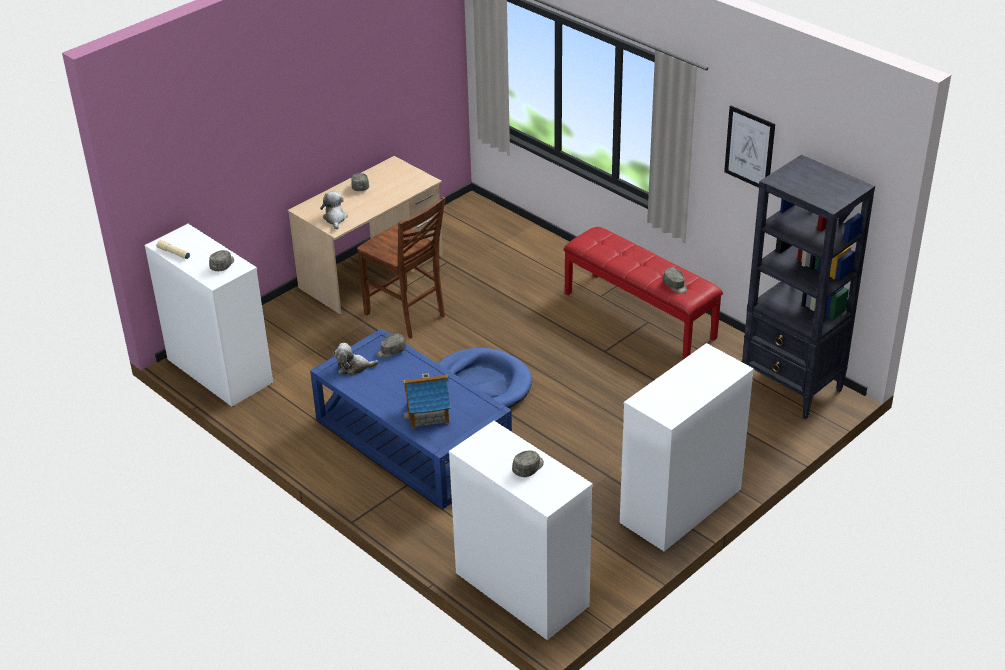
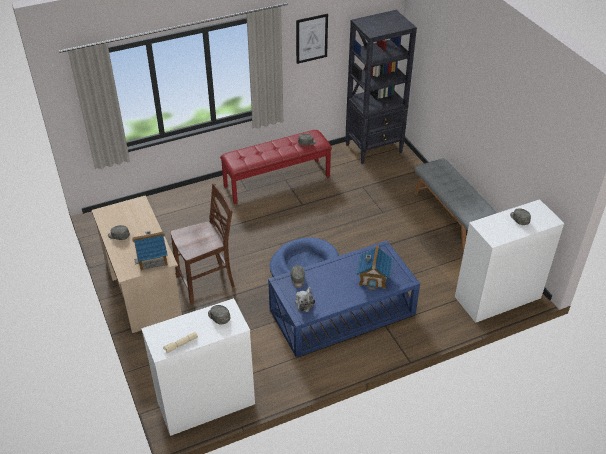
camera: 70 degrees left, 5 degrees up
plush toy [320,192,348,230] -> toy house [132,231,168,271]
white dresser [620,343,754,552] -> grey bench [414,158,497,251]

